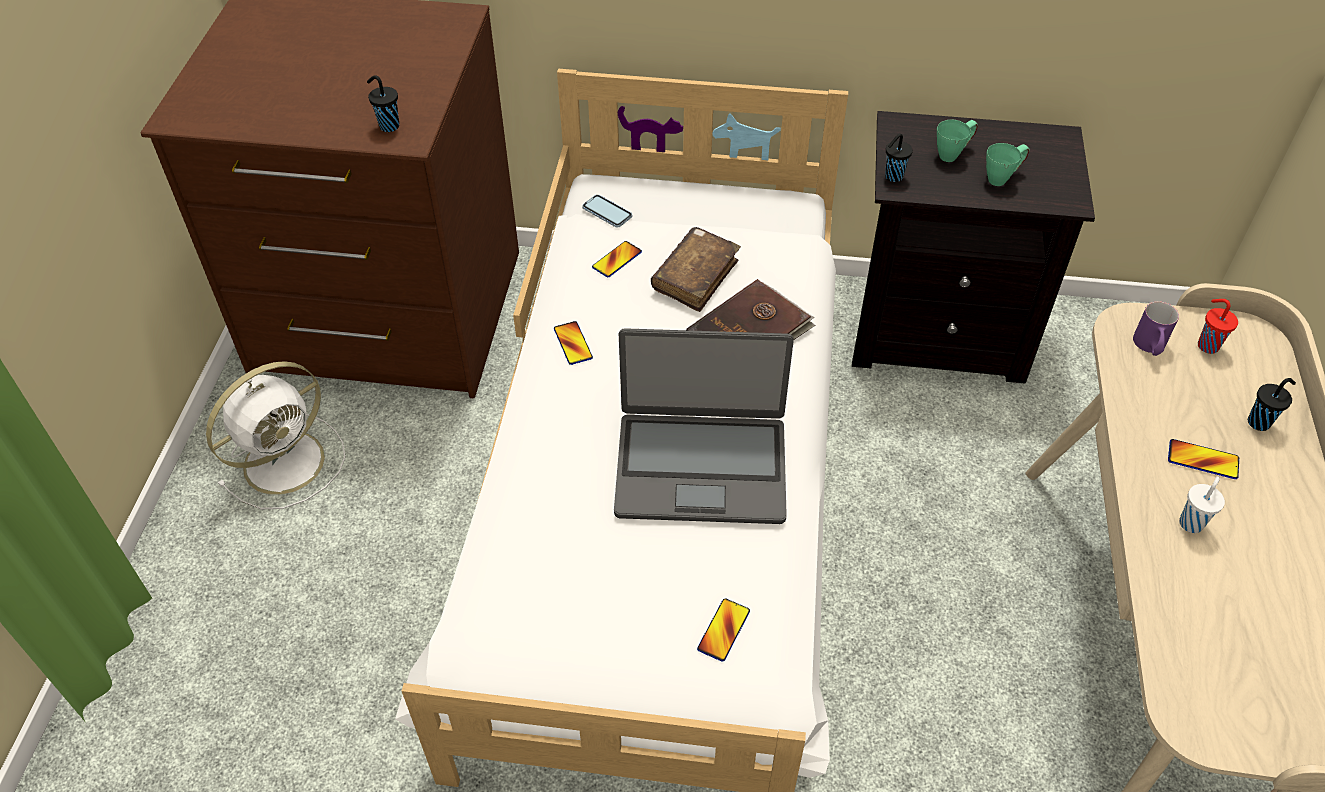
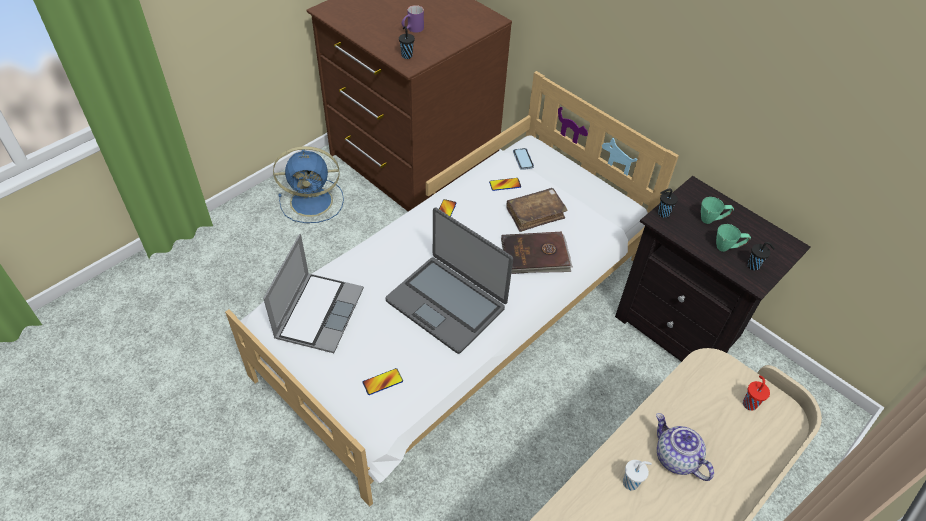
camera: 35 degrees right, 0 degrees up
white fan [206,361,345,509] -> blue fan [273,146,344,223]
purple mug [1133,301,1179,356] -> purple mug moved to [402,5,424,33]
phone [1168,439,1239,479] -> teapot [656,413,714,481]
black cup [1248,378,1296,431] -> black cup moved to [747,242,775,270]
none -> laptop [263,234,364,353]

